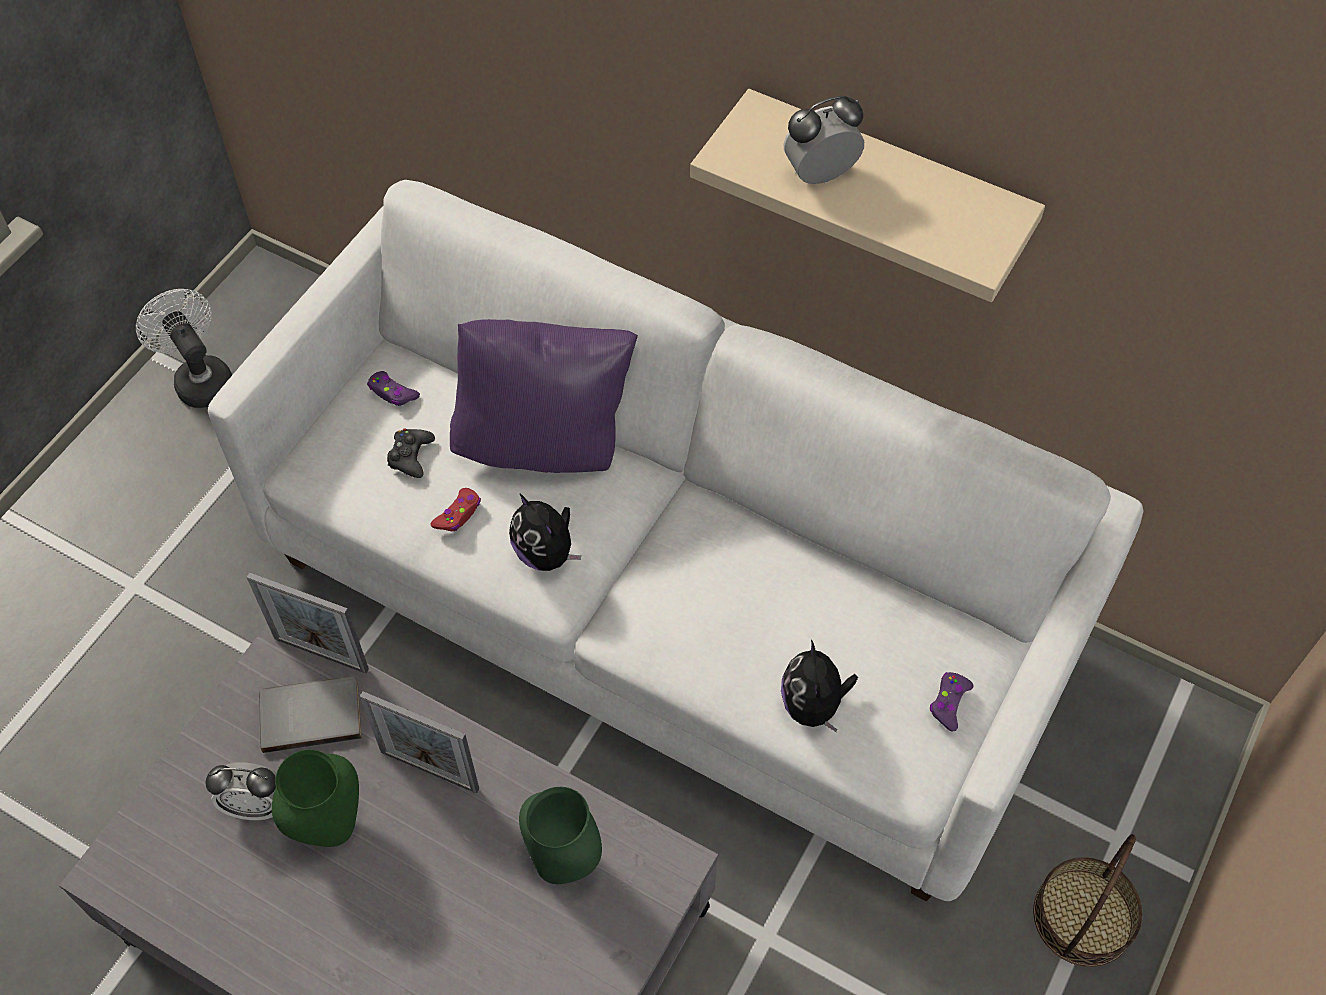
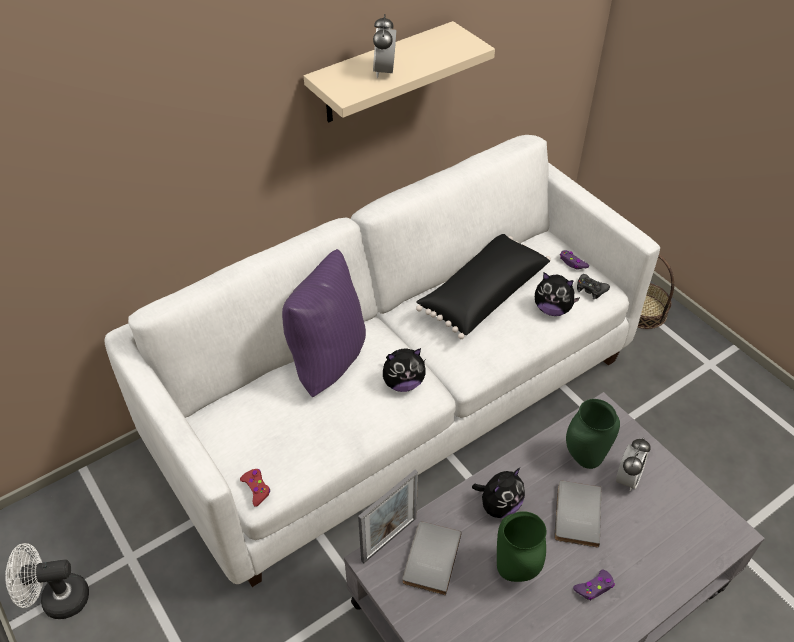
camera: 65 degrees left, 10 degrees down
alarm clock [205,762,277,820] -> alarm clock moved to [616,438,651,491]
picture frame [360,691,479,793] -> plush toy [472,468,525,518]
purple game controller [367,371,420,406] -> purple game controller moved to [573,569,615,600]
black game controller [387,428,435,478] -> black game controller moved to [577,274,610,299]
red game controller [431,488,481,531] -> red game controller moved to [240,469,270,507]
none -> black pillow [416,234,551,339]
none -> grey book [554,481,601,548]

